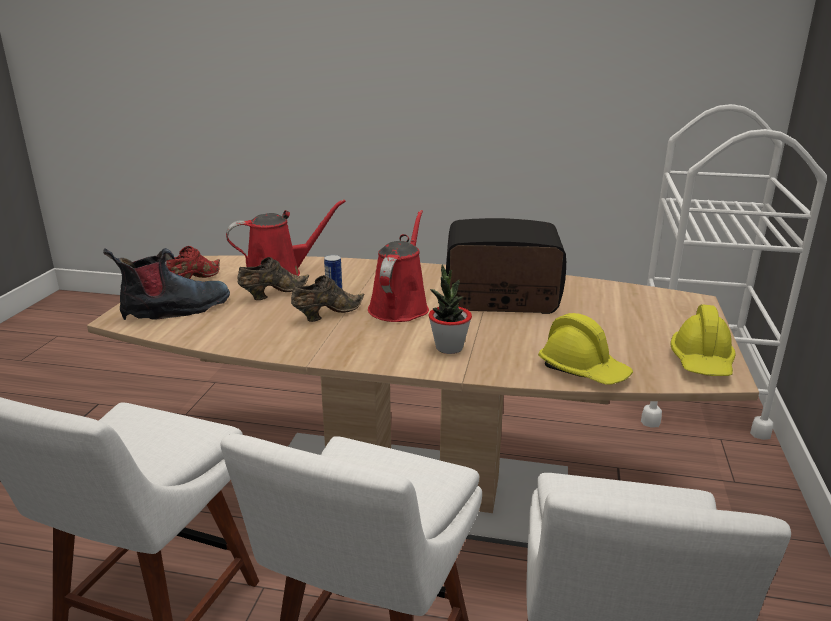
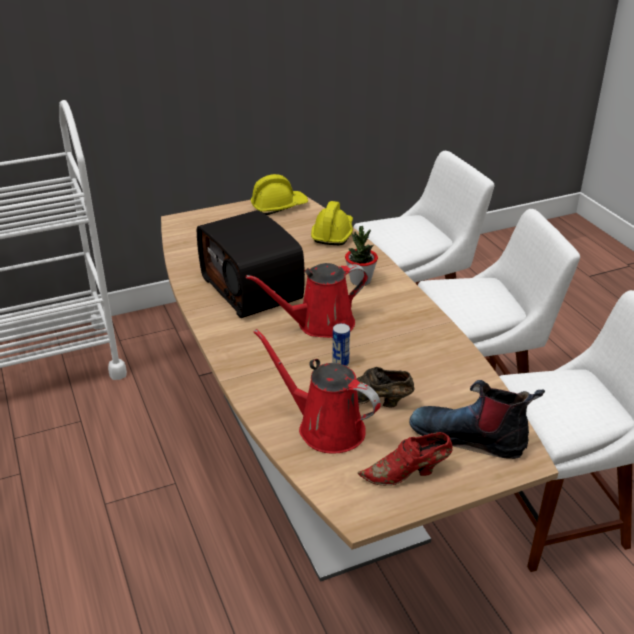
camera: 125 degrees left, 10 degrees up
brown shoe [291,275,364,322] -> none

